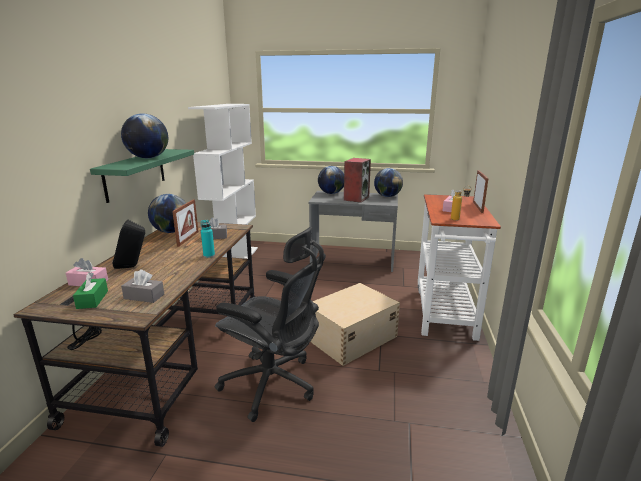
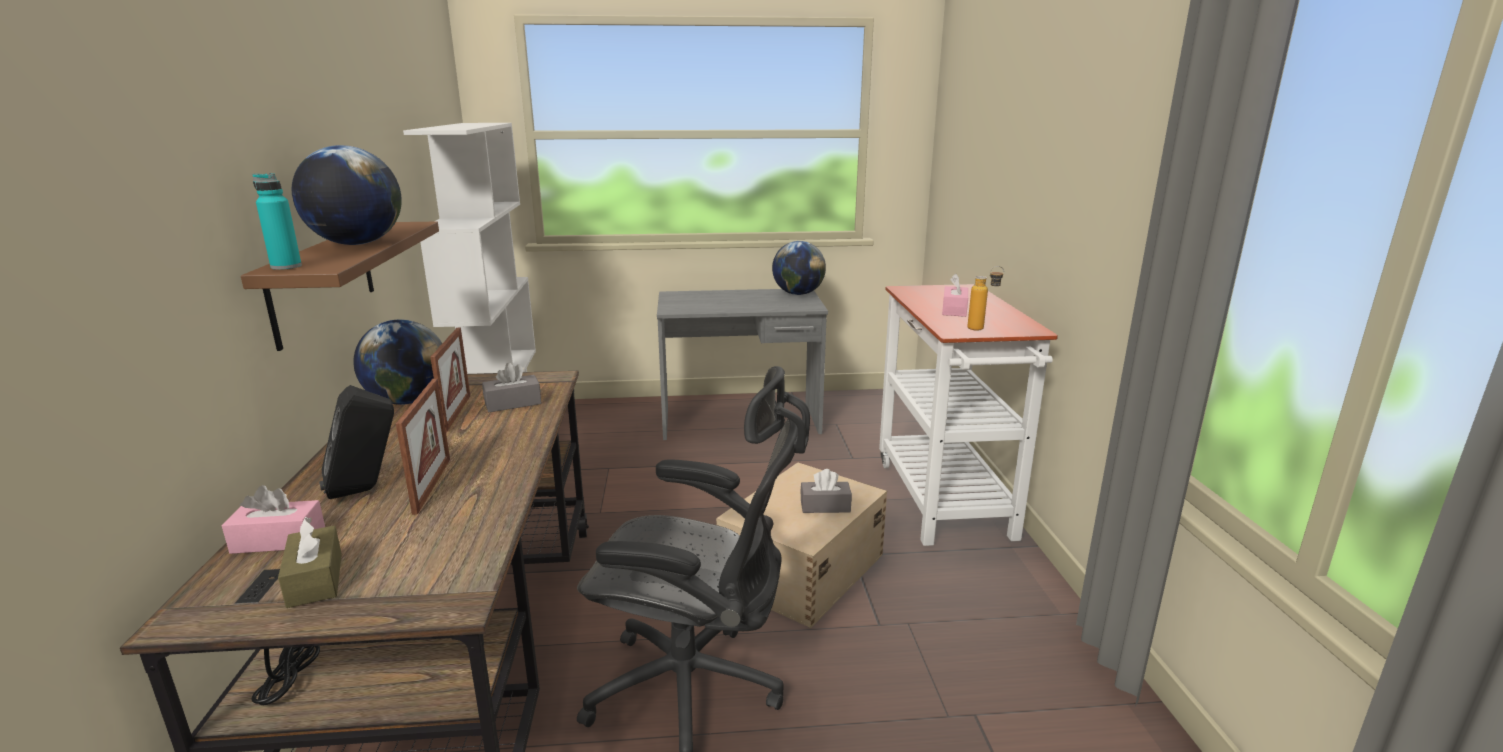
camera: 15 degrees left, 0 degrees up
green tissue box [73,272,108,309] -> brown tissue box [278,517,342,608]
green shelf [90,149,194,203] -> brown shelf [241,222,439,351]
grey tissue box [121,269,164,303] -> grey tissue box moved to [800,469,852,513]
turquoise bottle [201,220,215,258] -> turquoise bottle moved to [253,173,302,270]
globe [318,166,344,194] -> none
speaker [344,158,371,203] -> none
picture frame [473,170,489,213] -> picture frame moved to [396,379,450,515]

